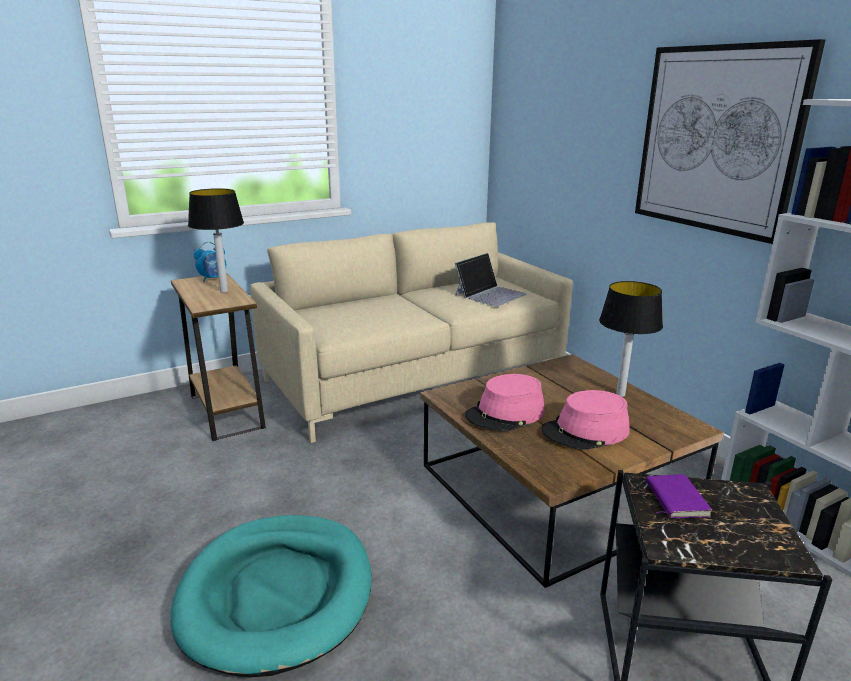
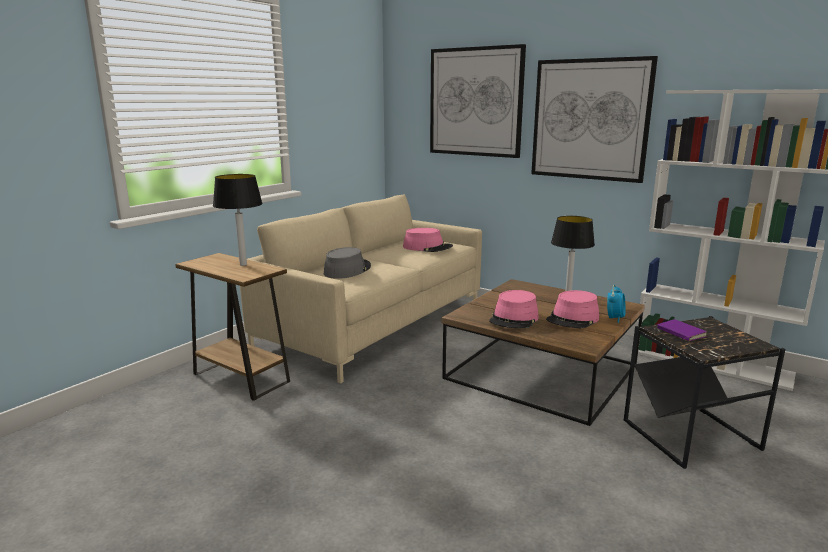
camera: 25 degrees left, 5 degrees down
turquoise dog bed [170,515,372,677] -> none
alarm clock [194,242,226,282] -> alarm clock moved to [607,285,626,323]
laptop [455,253,527,307] -> pink hat [403,228,453,252]
none -> grey hat [324,247,371,279]
none -> picture [430,44,526,158]

